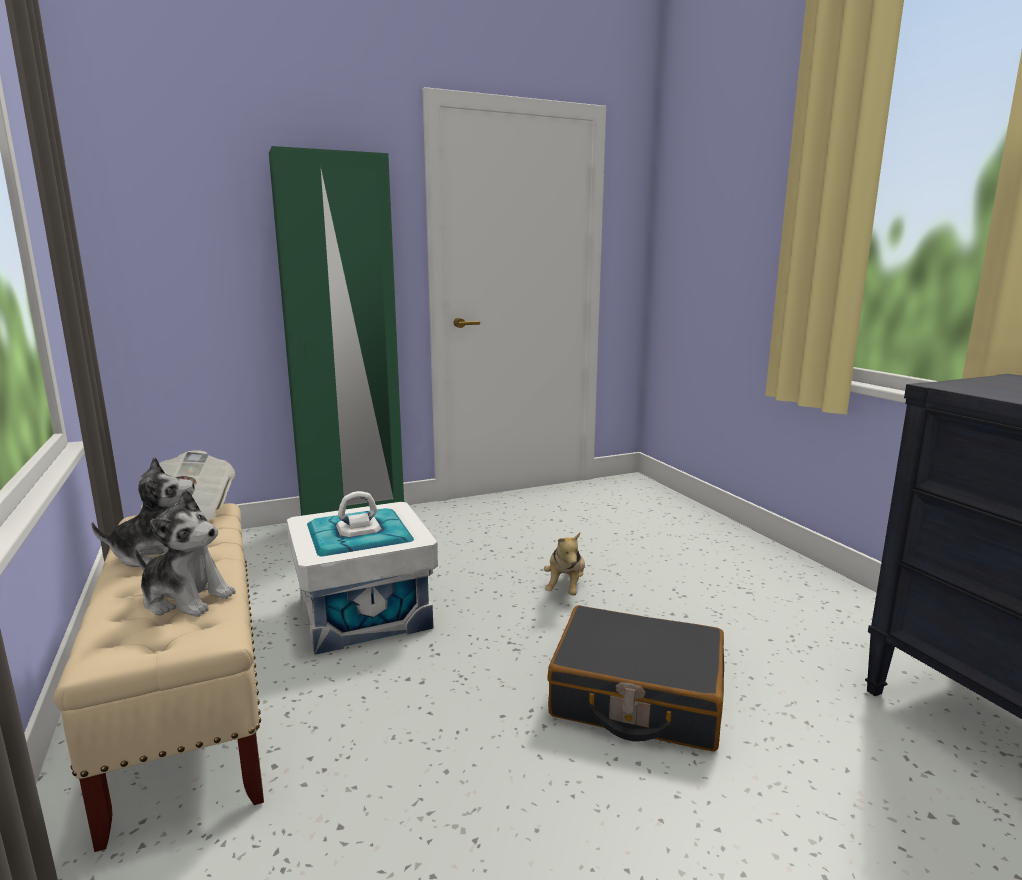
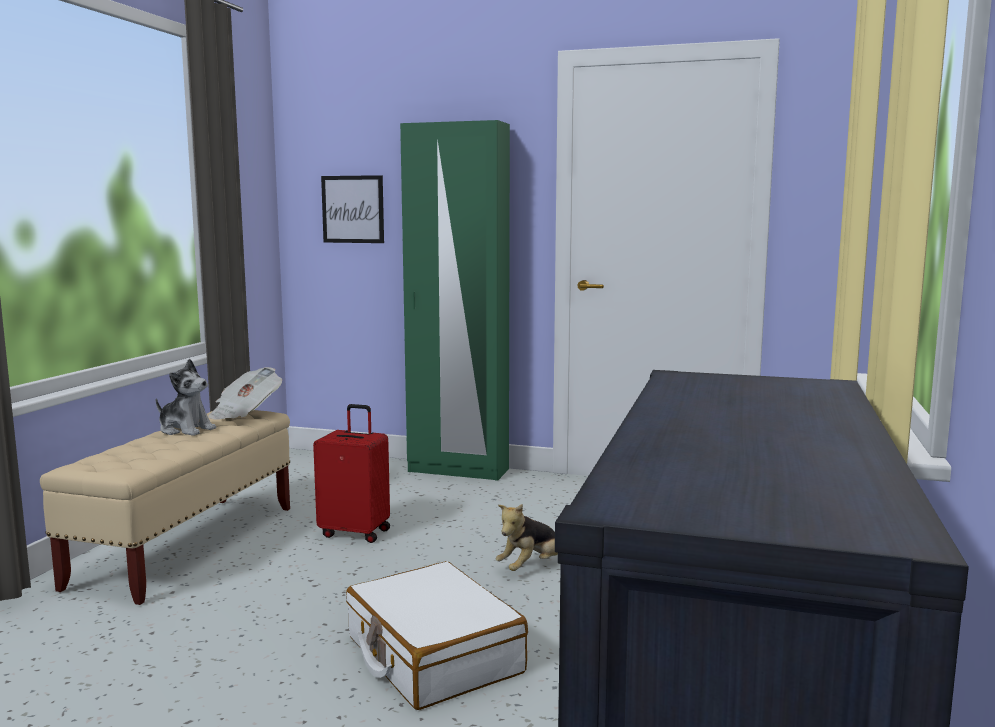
camera: 40 degrees right, 5 degrees down
plush toy [135,490,236,617] -> none
white storage box [287,491,438,655] -> red suitcase [313,404,390,543]
black suitcase [547,605,724,751] -> white suitcase [346,561,528,710]
none -> picture [321,175,384,243]

